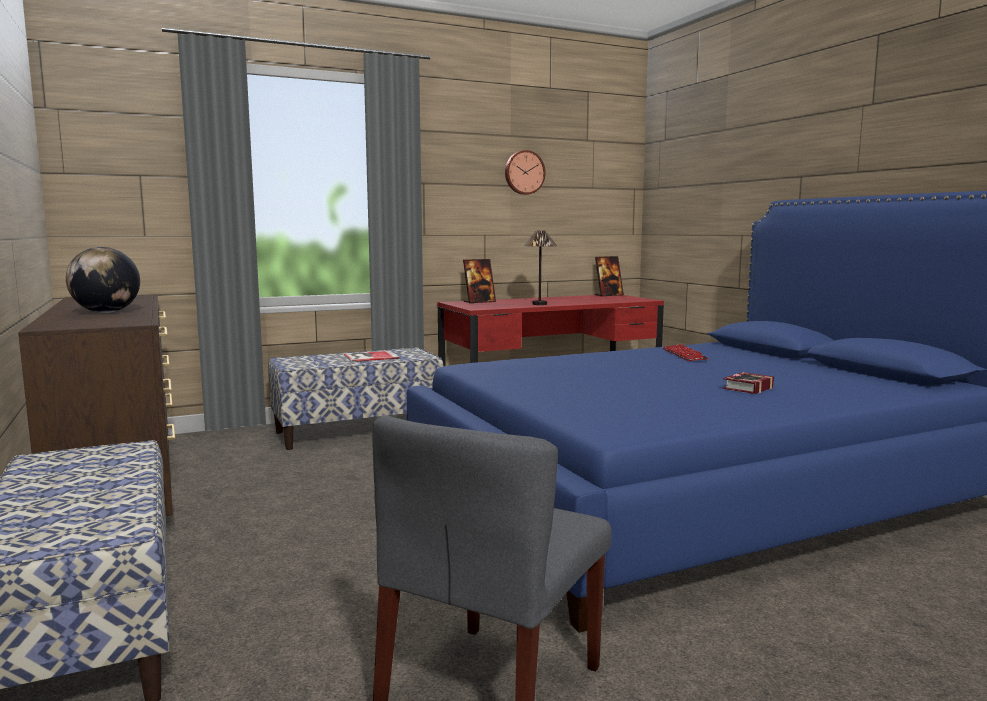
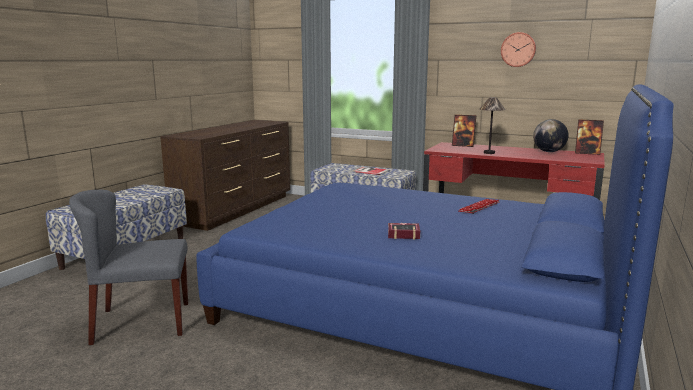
camera: 50 degrees right, 5 degrees up
globe [66,247,140,313] -> globe moved to [533,119,569,152]

